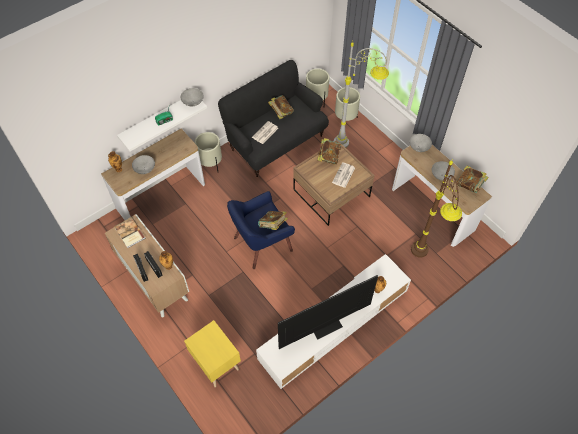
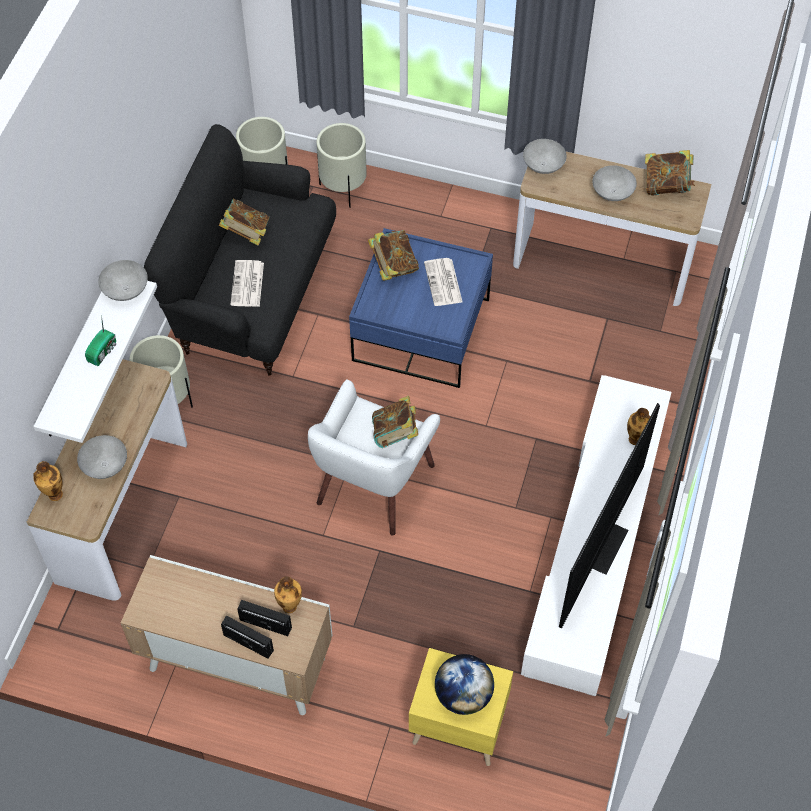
camera: 35 degrees left, 0 degrees up
book [114,217,146,248] -> none
blue armchair [227,191,295,269] -> white armchair [308,379,440,536]
brown coffee table [293,140,375,226] -> blue coffee table [349,228,493,388]
grey floor lamp [334,40,389,148] -> none
brown floor lamp [411,160,462,258] -> none
none -> globe [435,654,494,715]

